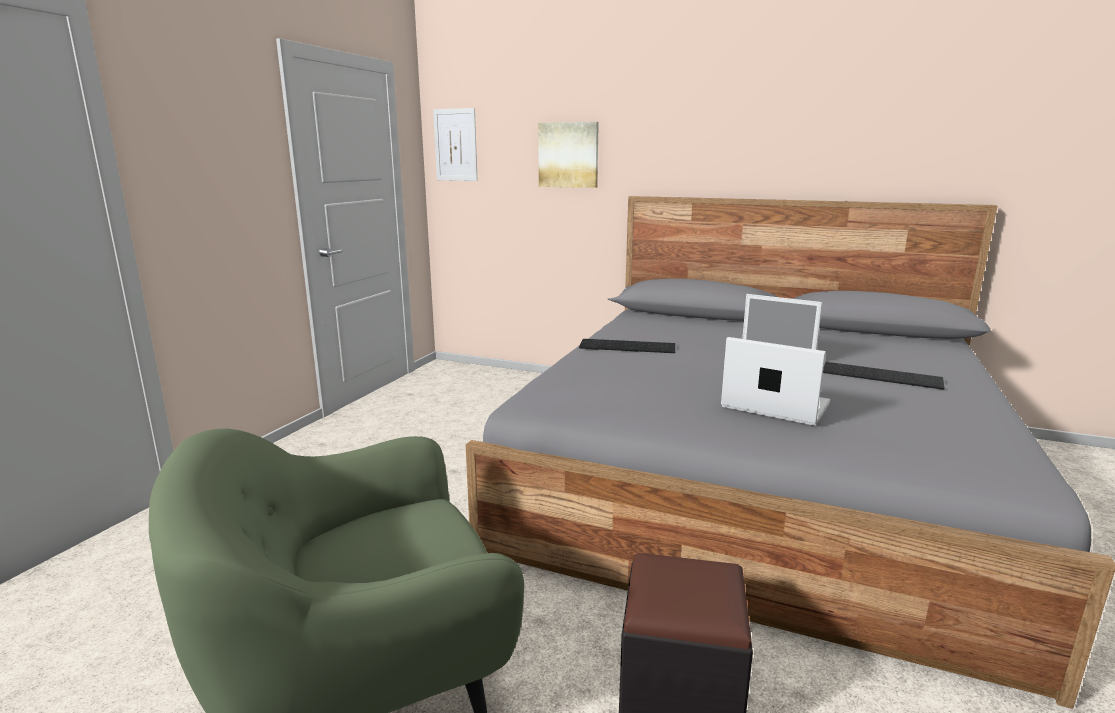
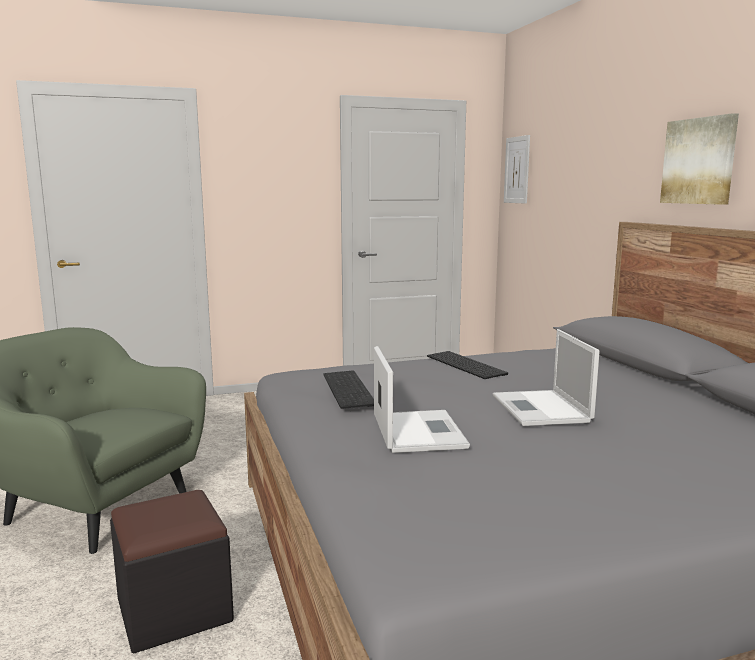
camera: 50 degrees right, 5 degrees down
picture [538,122,599,188] -> picture moved to [660,113,739,205]
keyboard [823,362,945,390] -> keyboard moved to [323,370,374,409]

